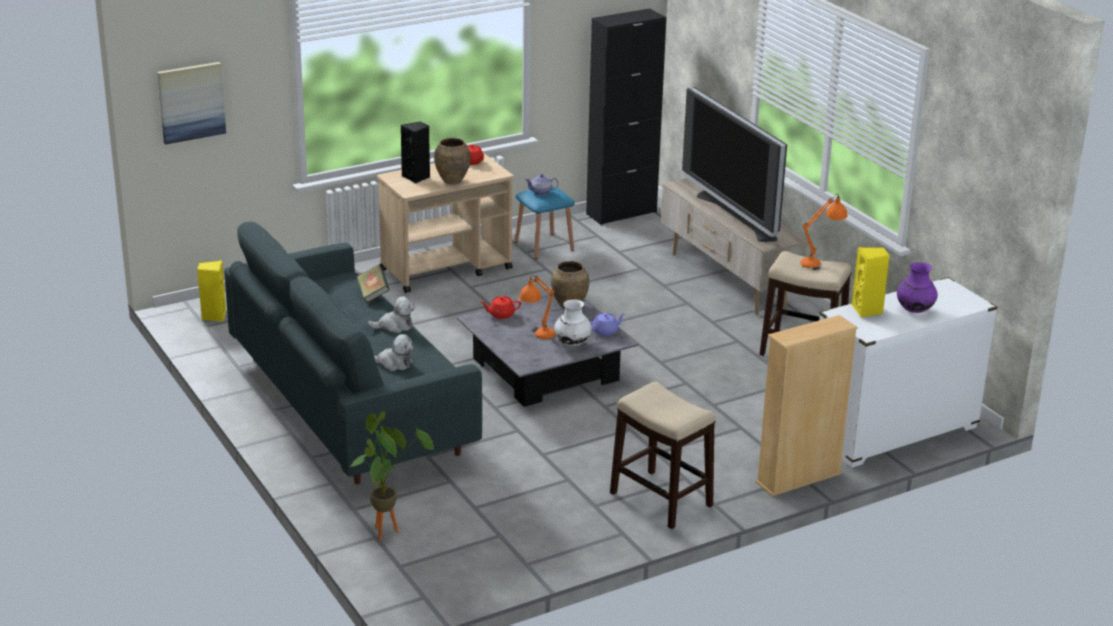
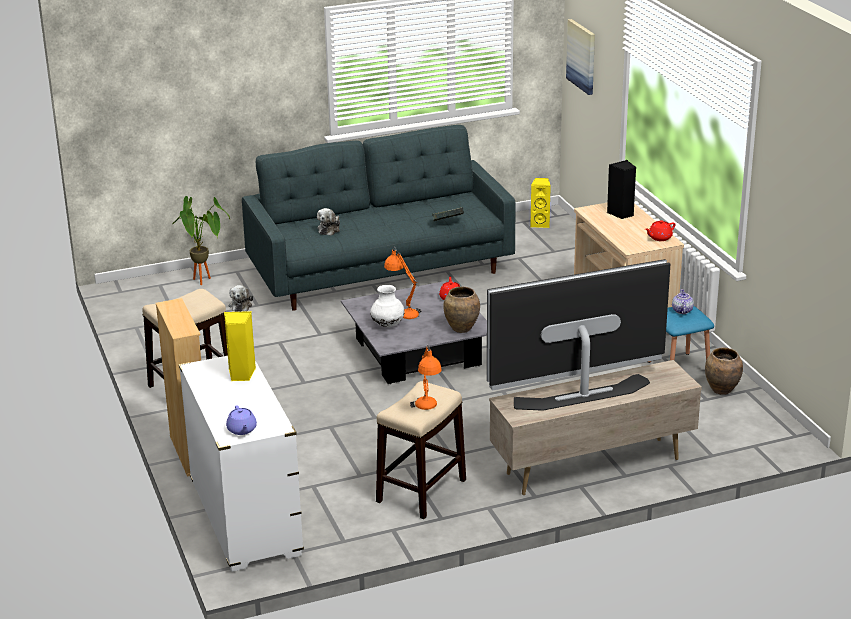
camera: 100 degrees right, 0 degrees up
plush toy [367,296,415,333] -> plush toy moved to [229,285,253,312]
brown vase [434,138,471,184] -> brown vase moved to [705,347,743,395]
black cabinet [586,8,666,225] -> none
purple teapot [590,313,625,336] -> purple teapot moved to [226,405,257,435]
purple vase [897,262,938,313] -> none

